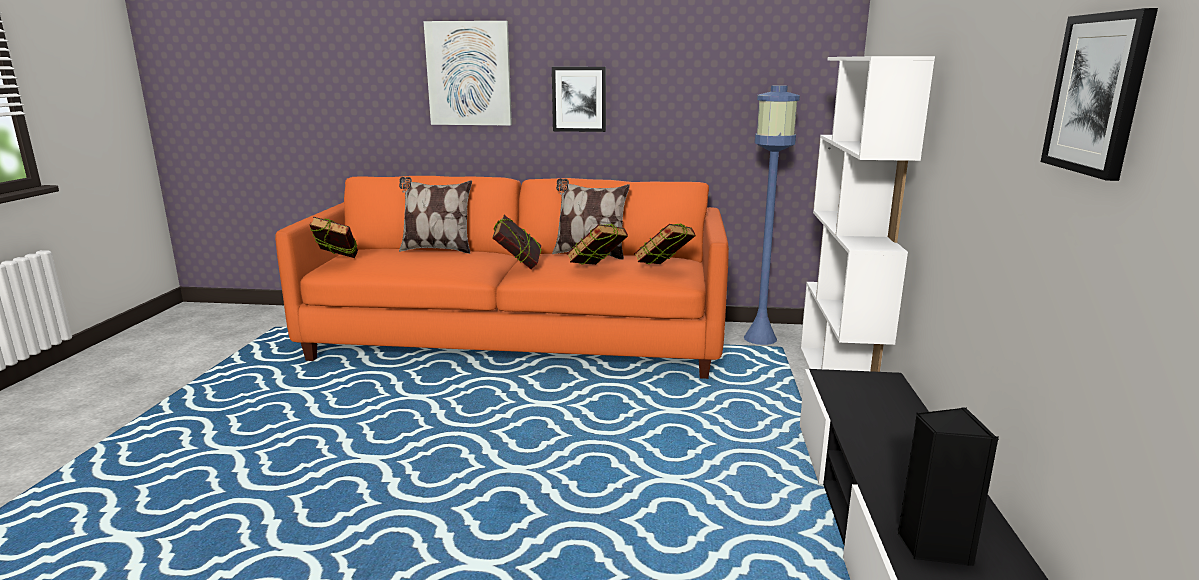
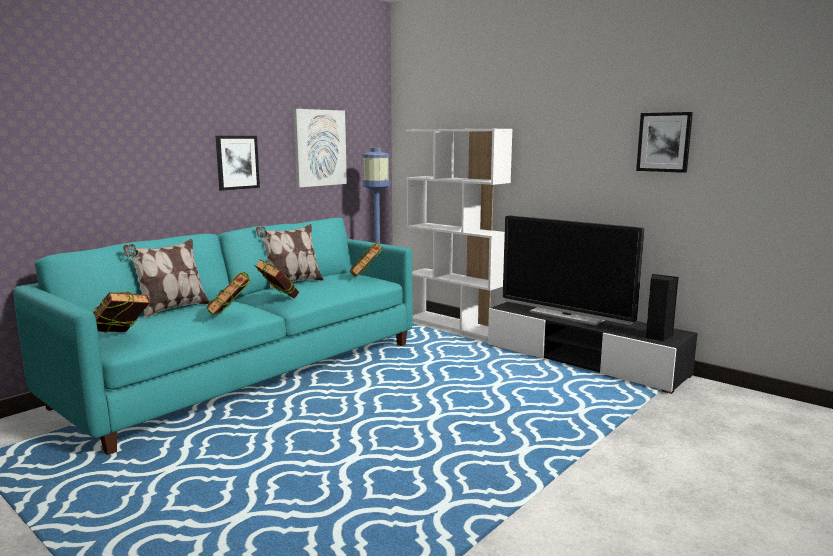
camera: 55 degrees left, 5 degrees down
orange sofa [275,176,729,379] -> turquoise sofa [14,218,413,455]
picture [424,21,512,125] -> picture moved to [294,109,347,187]
book [567,224,628,265] -> book moved to [206,271,251,316]
none -> television [503,215,645,325]

